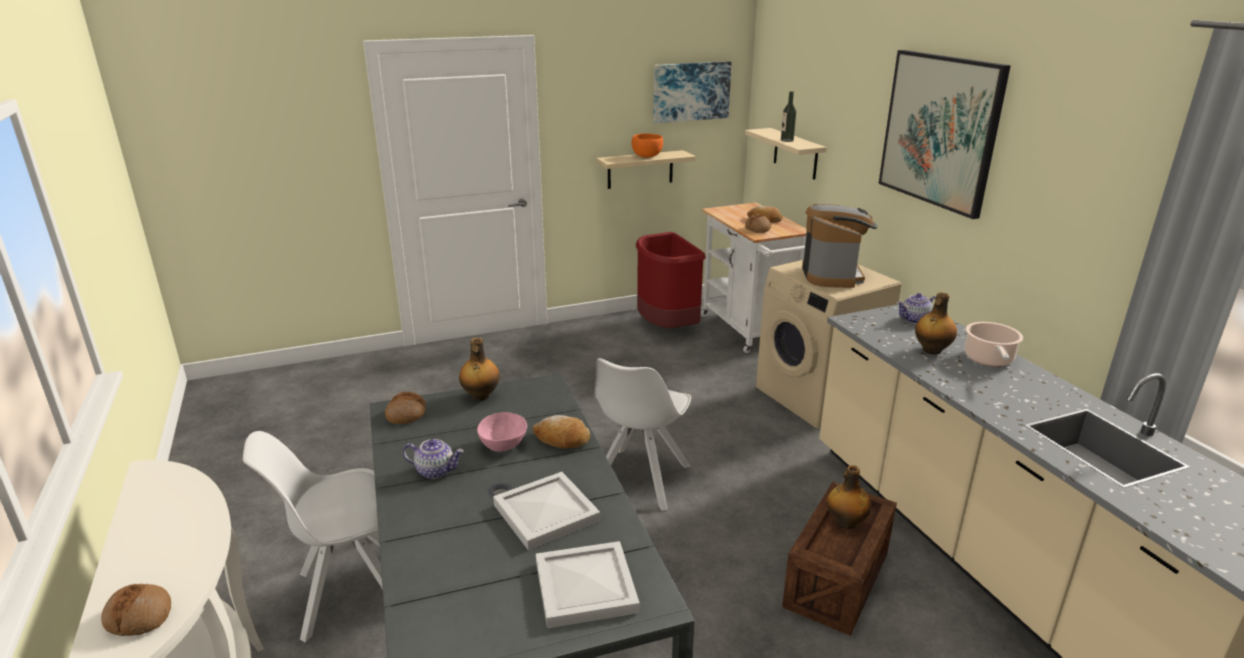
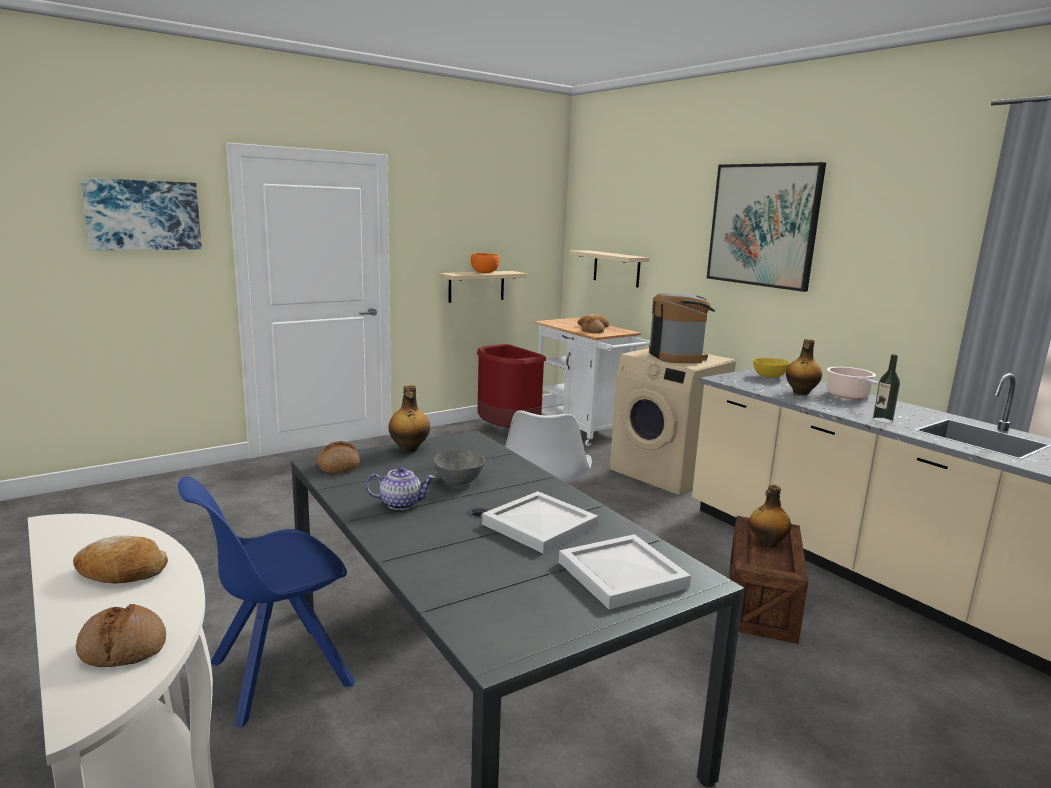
camera: 15 degrees left, 10 degrees down
white chair [243,431,383,642] -> blue chair [178,477,355,728]
pink bowl [477,412,527,452] -> grey bowl [433,450,485,486]
bread [533,415,590,448] -> bread moved to [73,536,168,584]
picture [653,61,732,123] -> picture moved to [80,178,202,250]
bottle [781,91,796,142] -> bottle moved to [873,354,900,423]
teapot [897,293,936,324] -> yellow bowl [753,358,790,378]

